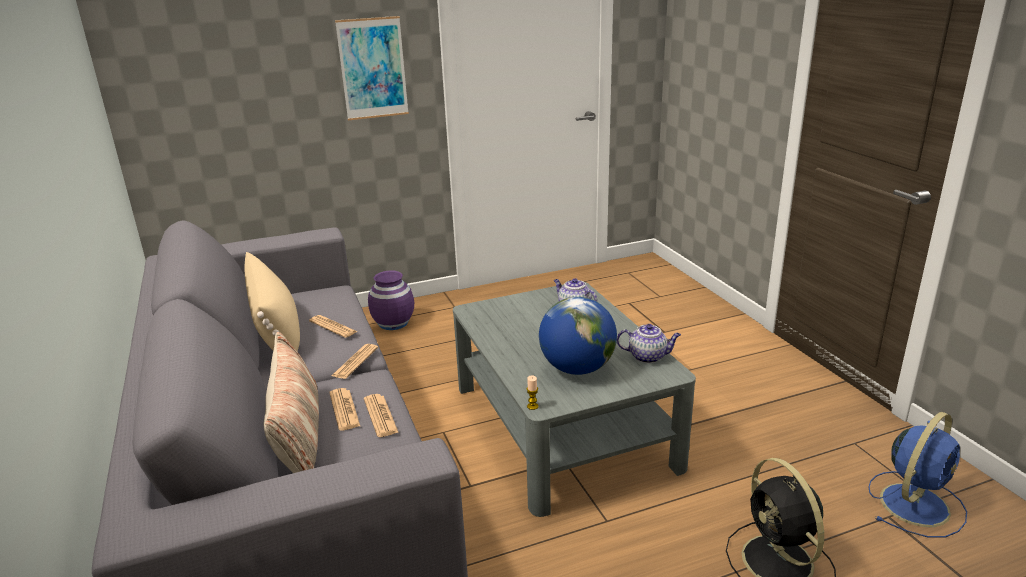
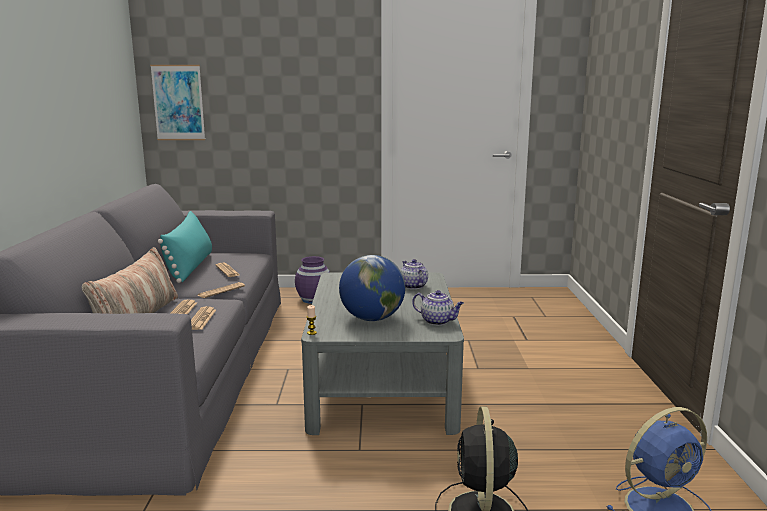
camera: 20 degrees right, 10 degrees down
beige pillow [245,252,300,351] -> turquoise pillow [158,211,212,283]
picture [335,16,409,120] -> picture moved to [150,65,205,140]

